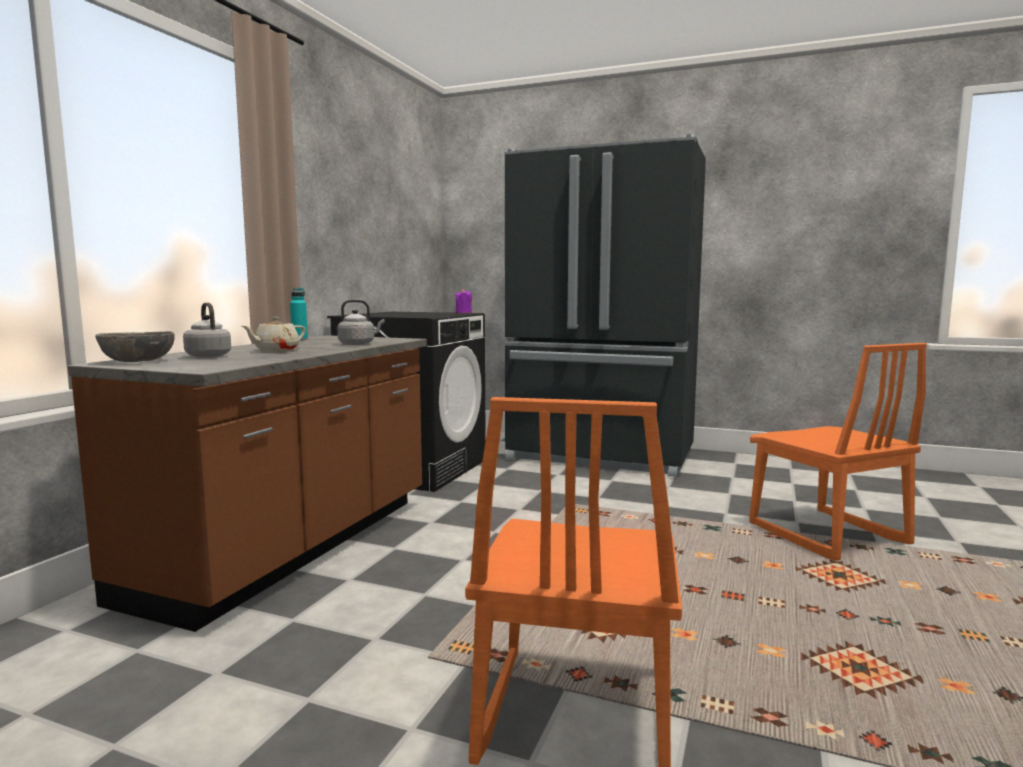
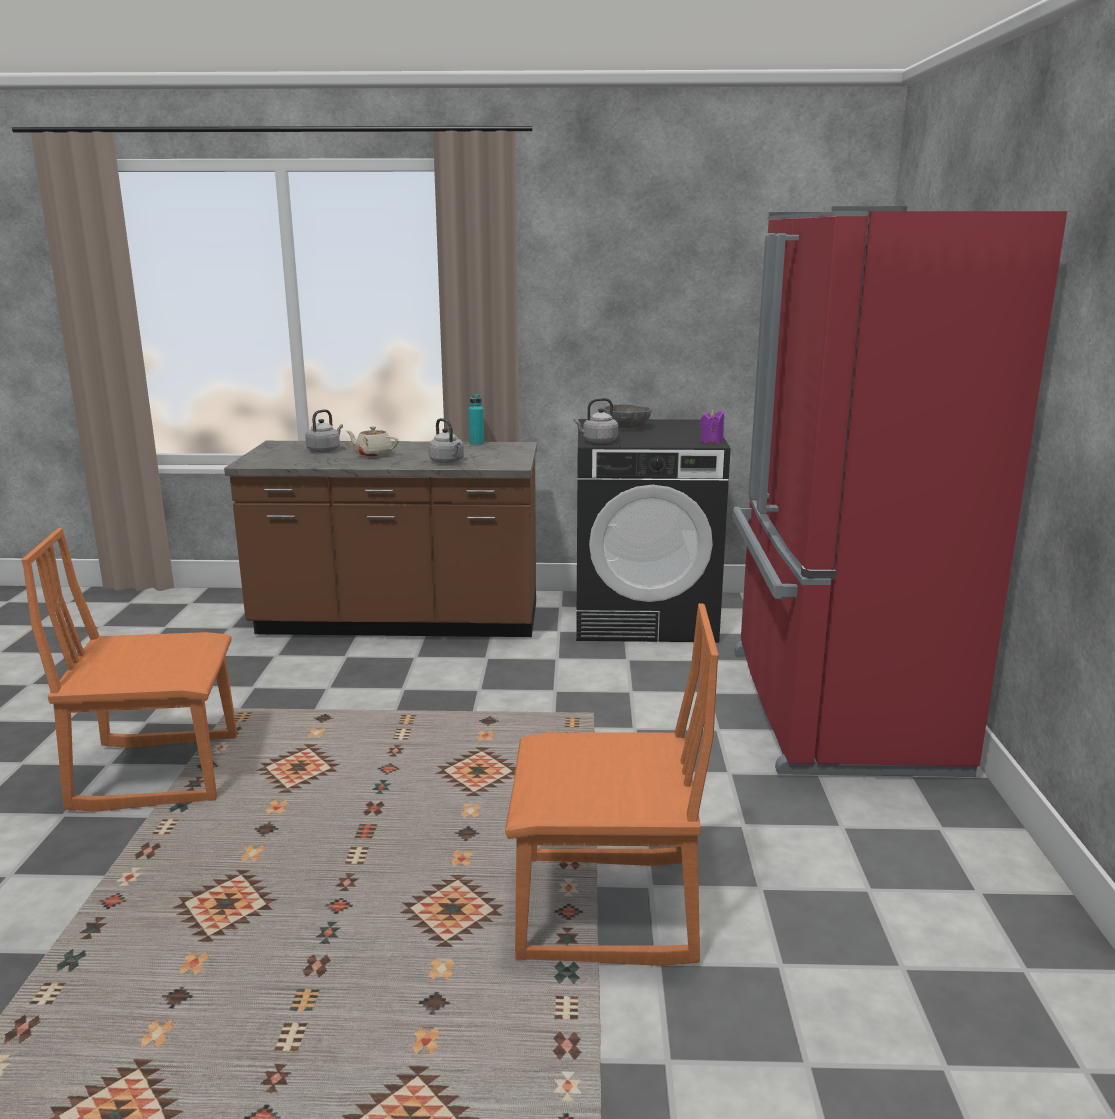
camera: 70 degrees right, 10 degrees up
grey bowl [95,331,175,362] -> grey bowl moved to [603,404,652,429]
black fridge [504,134,706,477] -> red fridge [732,206,1067,777]
orange chair [749,343,927,561] -> orange chair turned 135 degrees counterclockwise [505,603,719,966]
none -> grey kettle [574,398,618,444]

